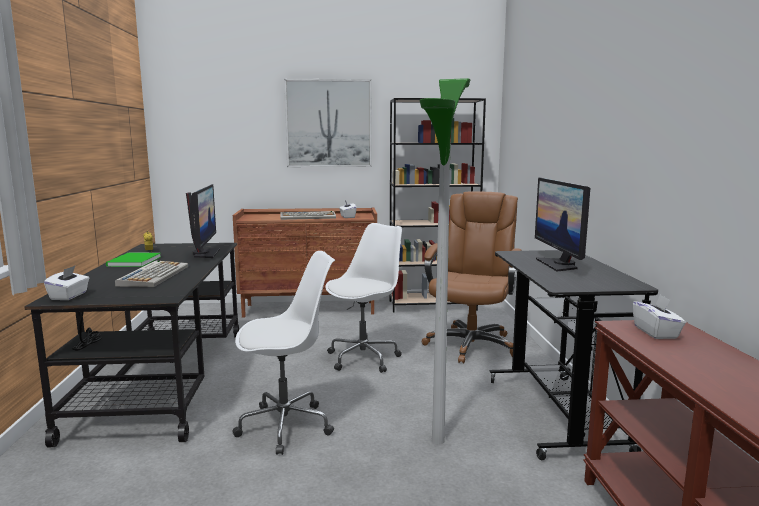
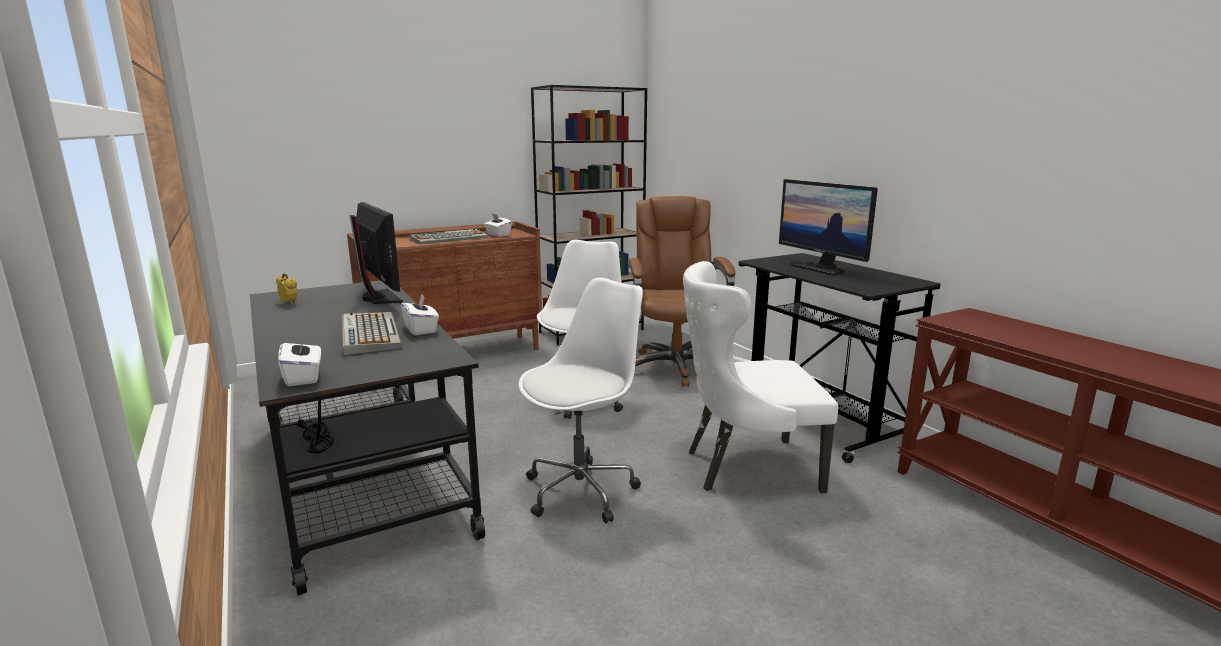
camera: 25 degrees left, 5 degrees up
green book [106,252,161,267] -> none
picture [284,79,372,167] -> none
floor lamp [420,78,470,444] -> white chair [683,261,838,494]
white tissue box [632,294,686,339] -> white tissue box moved to [401,294,439,335]

